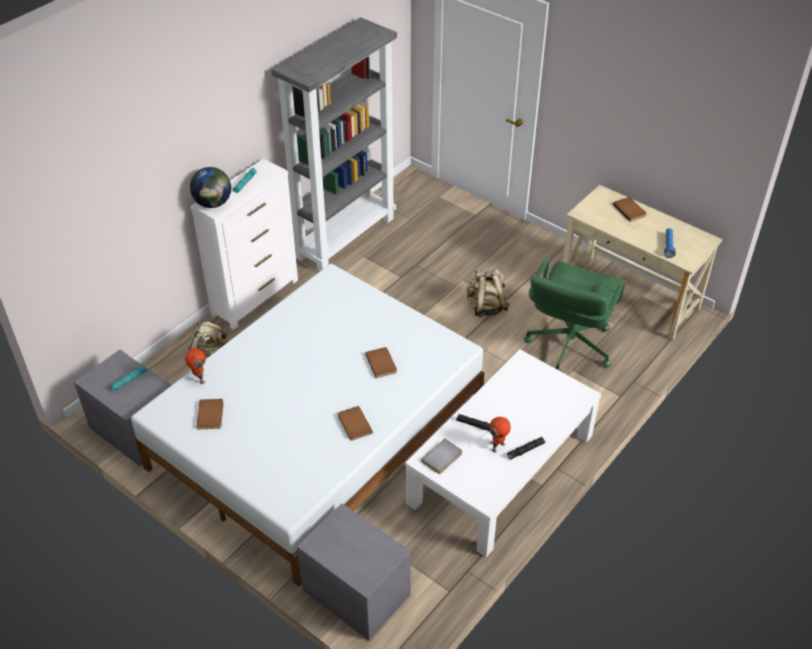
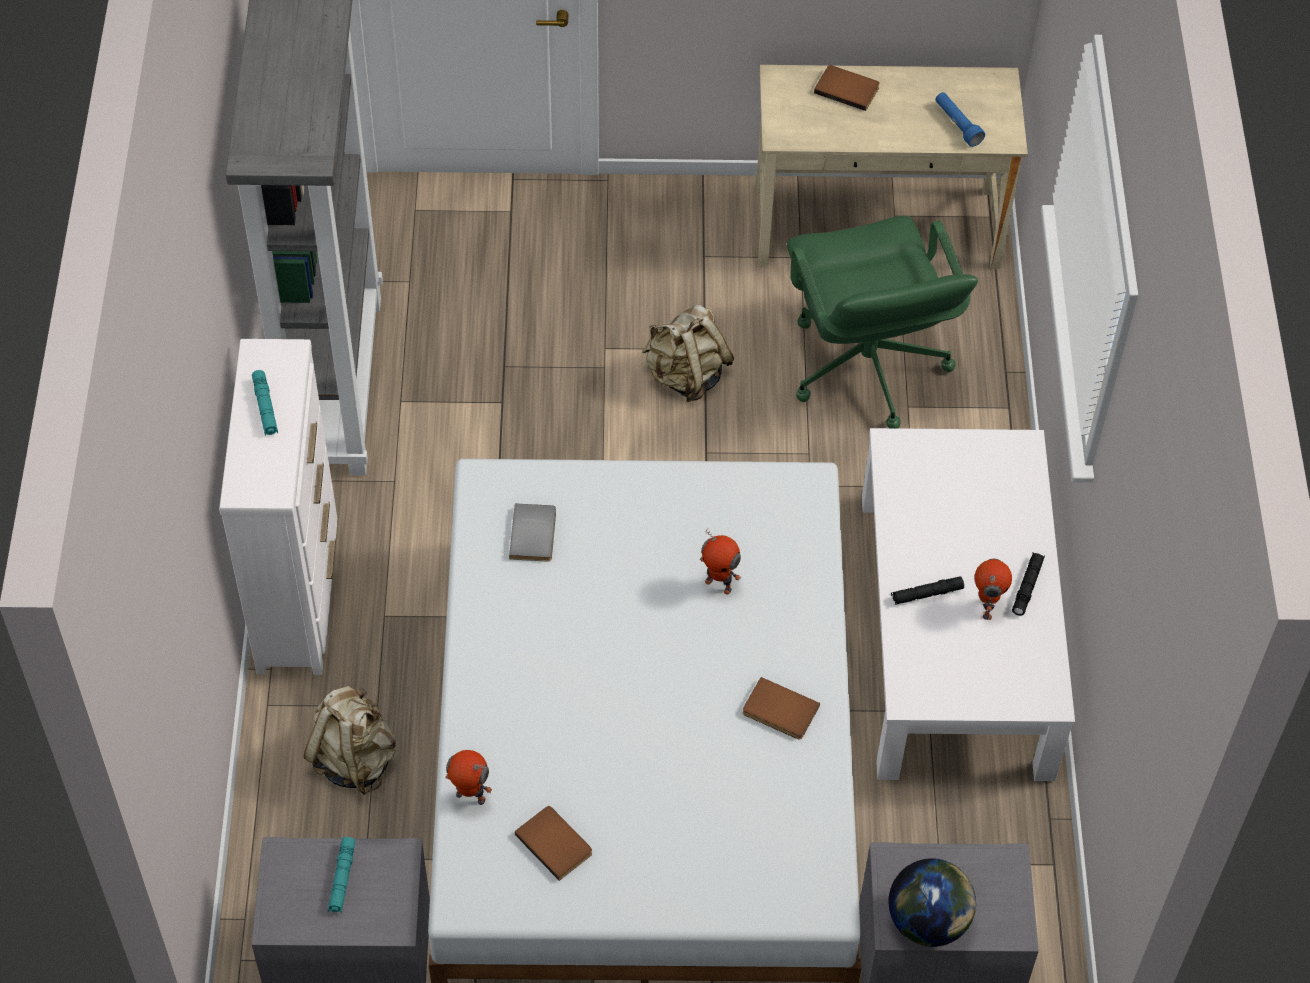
camera: 40 degrees left, 10 degrees up
globe [190,167,231,208] -> globe moved to [888,858,976,947]
brown book [365,347,397,378] -> toy robot [700,528,741,594]
grey book [421,438,462,474] -> grey book moved to [509,504,556,562]

